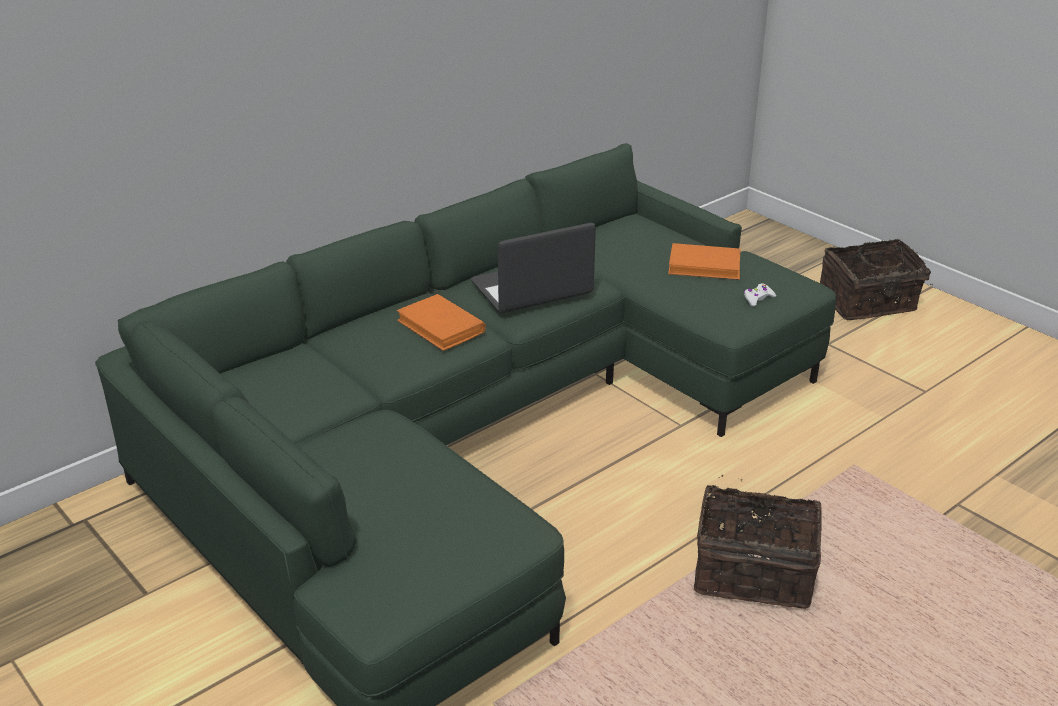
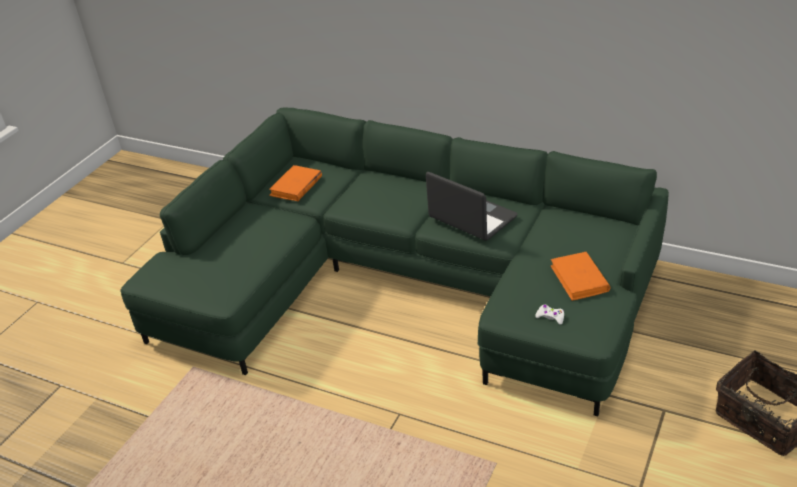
camera: 70 degrees right, 5 degrees up
orange book [397,294,486,351] -> orange book moved to [269,165,322,201]
basket [693,475,822,609] -> none

